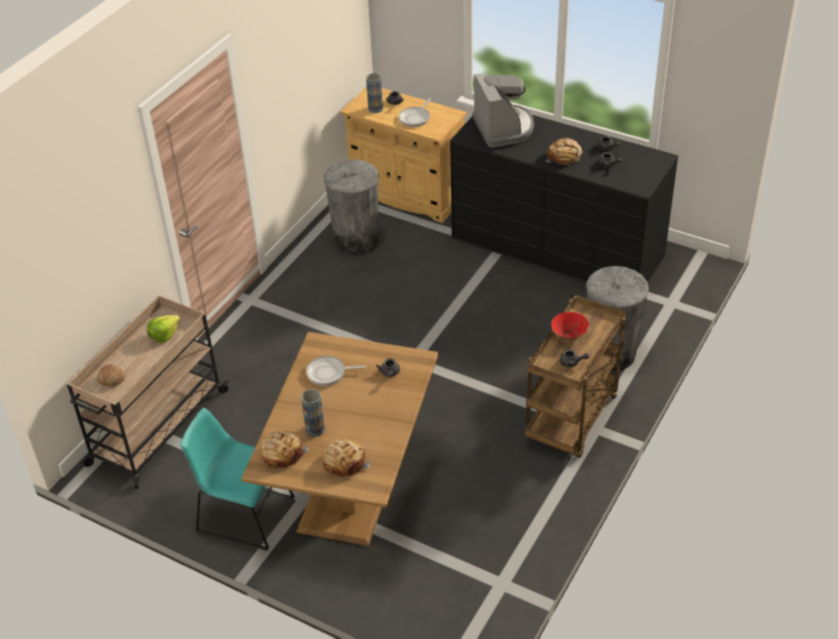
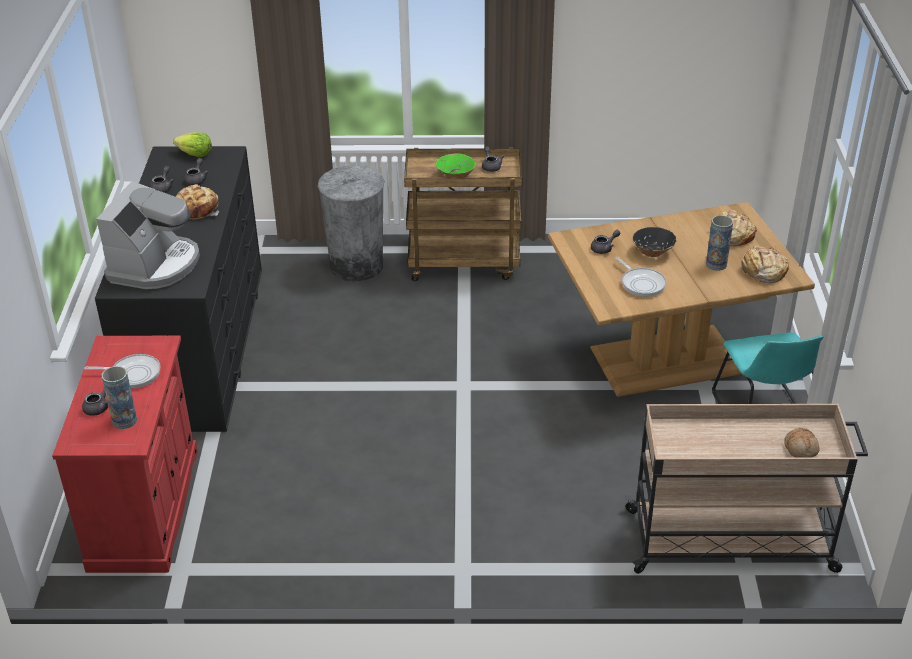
camera: 120 degrees left, 5 degrees down
lettuce [147,315,180,343] -> lettuce moved to [173,132,212,157]
grey trash can [324,160,379,256] -> none
beige cabinet [340,87,467,223] -> red cabinet [52,336,198,573]
coffee machine [472,74,534,147] -> coffee machine turned 150 degrees clockwise [96,181,200,289]
red bowl [551,312,589,341] -> green bowl [436,153,476,177]
none -> black bowl [633,227,676,257]

